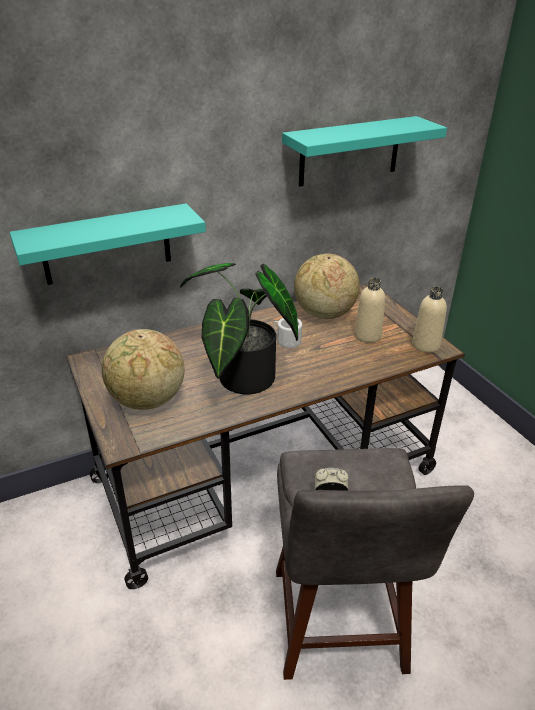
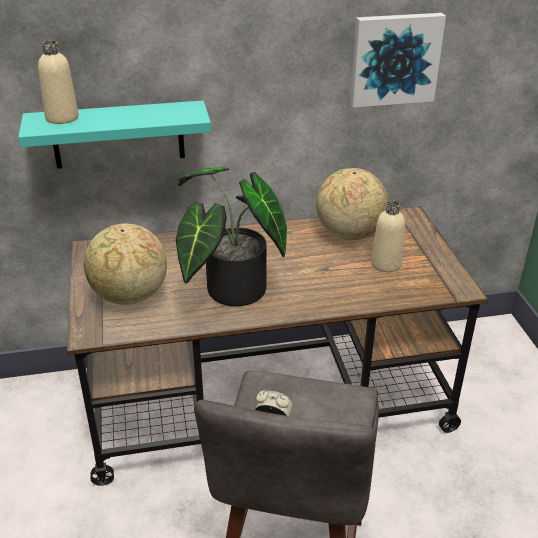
camera: 15 degrees right, 0 degrees up
white mug [274,318,302,348] -> none
turquoise shelf [282,116,447,187] -> picture [350,13,446,108]
beige bottle [412,286,447,353] -> beige bottle moved to [38,41,79,124]

